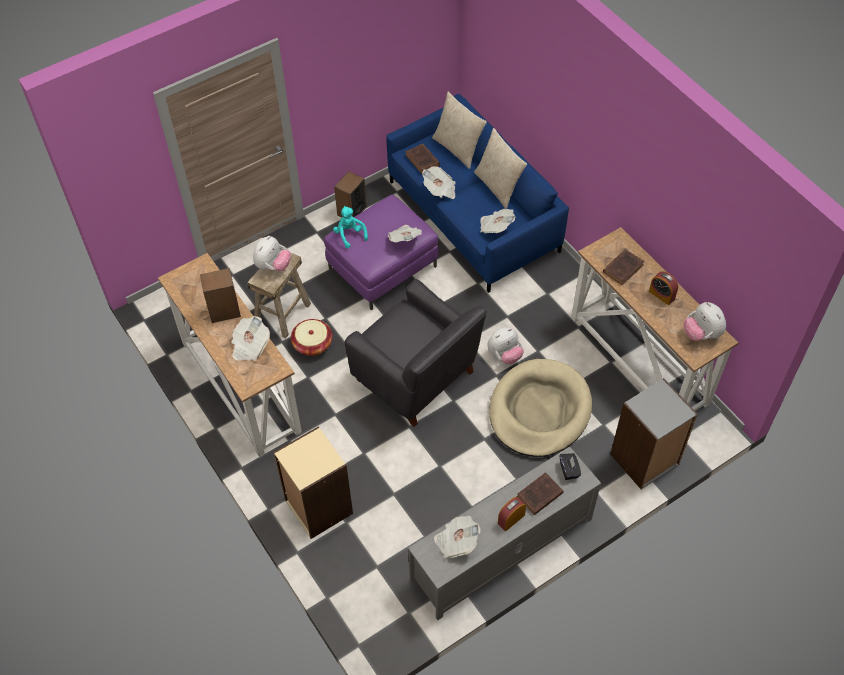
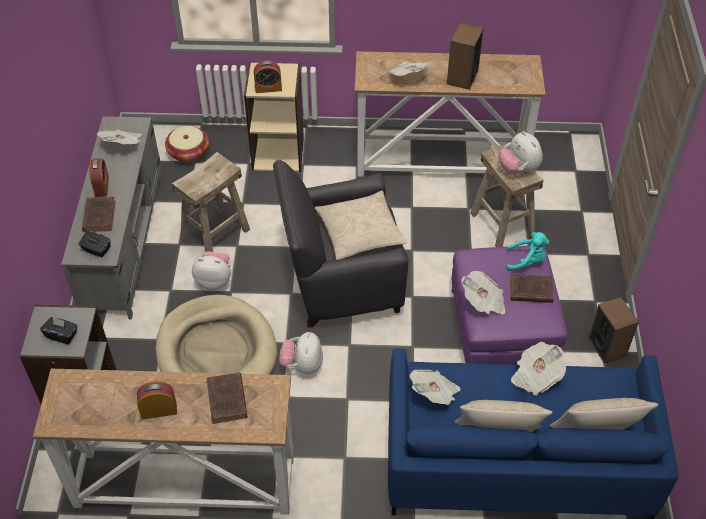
camera: 125 degrees right, 5 degrees down
basket [291,319,333,356] -> basket moved to [165,126,209,163]
brown book [405,143,440,174] -> brown book moved to [510,274,554,303]
plush toy [684,302,726,341] -> plush toy moved to [192,251,231,290]
none -> black tissue box [40,317,77,344]
none -> beige stool [172,152,250,252]
none -> alarm clock [254,60,282,93]
none -> beige pillow [315,191,407,260]

